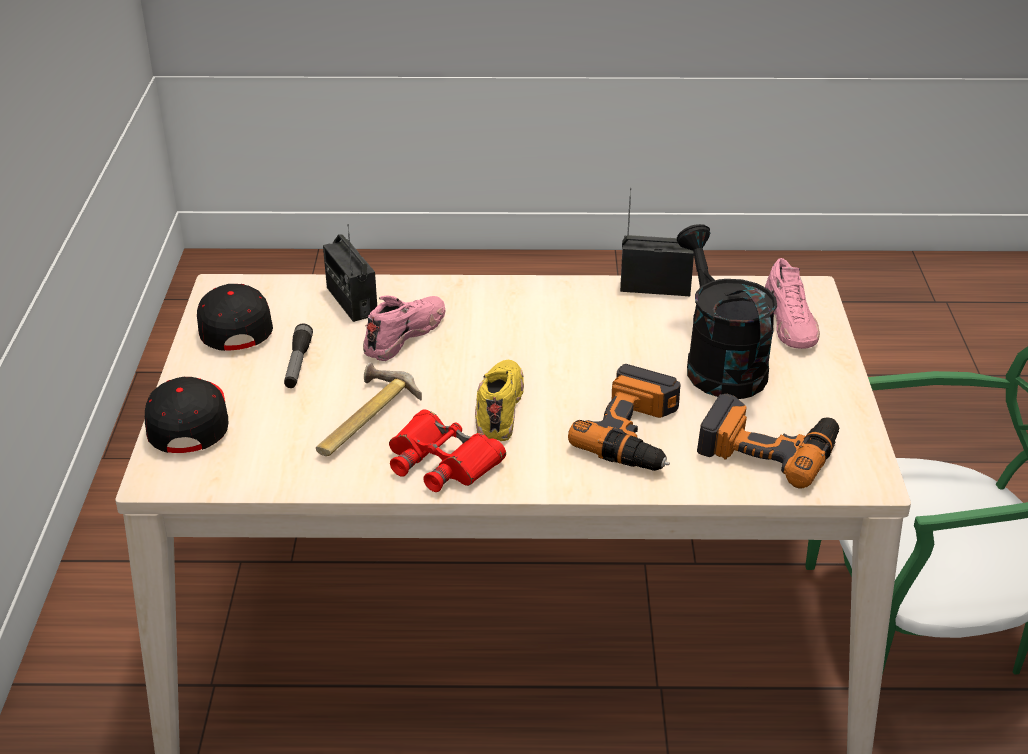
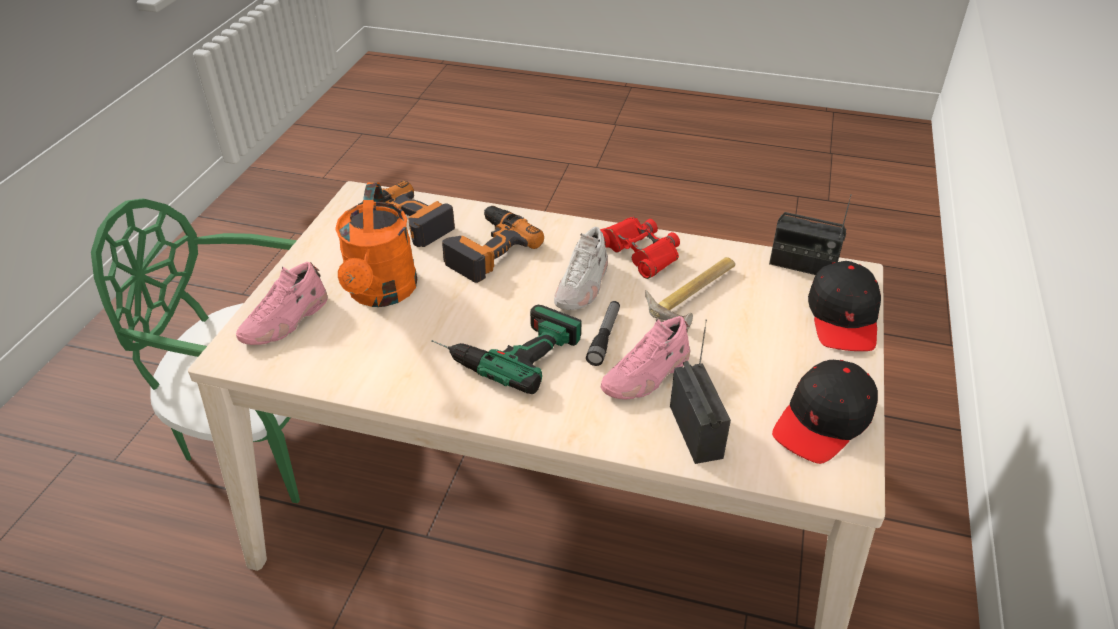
camera: 165 degrees left, 5 degrees up
black cap [197,284,273,351] -> black cap turned 45 degrees clockwise [772,360,878,464]
flashlight [284,323,313,388] -> flashlight moved to [586,301,620,366]
yellow shoe [475,360,524,441] -> white shoe [554,227,608,310]
radio [620,188,694,296] -> radio moved to [769,194,852,275]
black watering can [677,224,777,399] -> orange watering can [335,182,417,307]
pink shoe [765,258,820,349] -> pink shoe turned 150 degrees counterclockwise [236,262,328,345]
none -> power drill [431,305,582,394]

